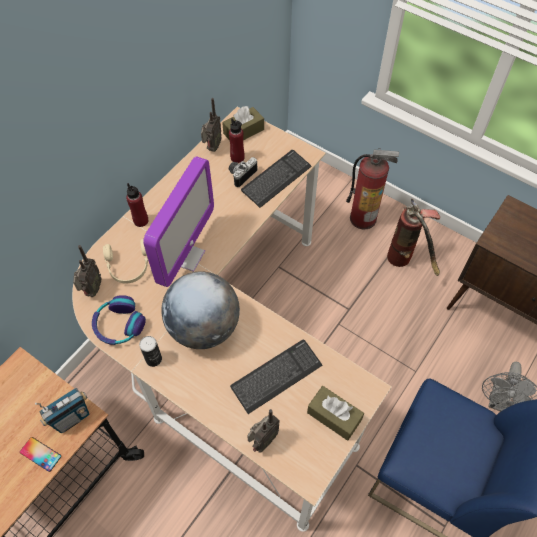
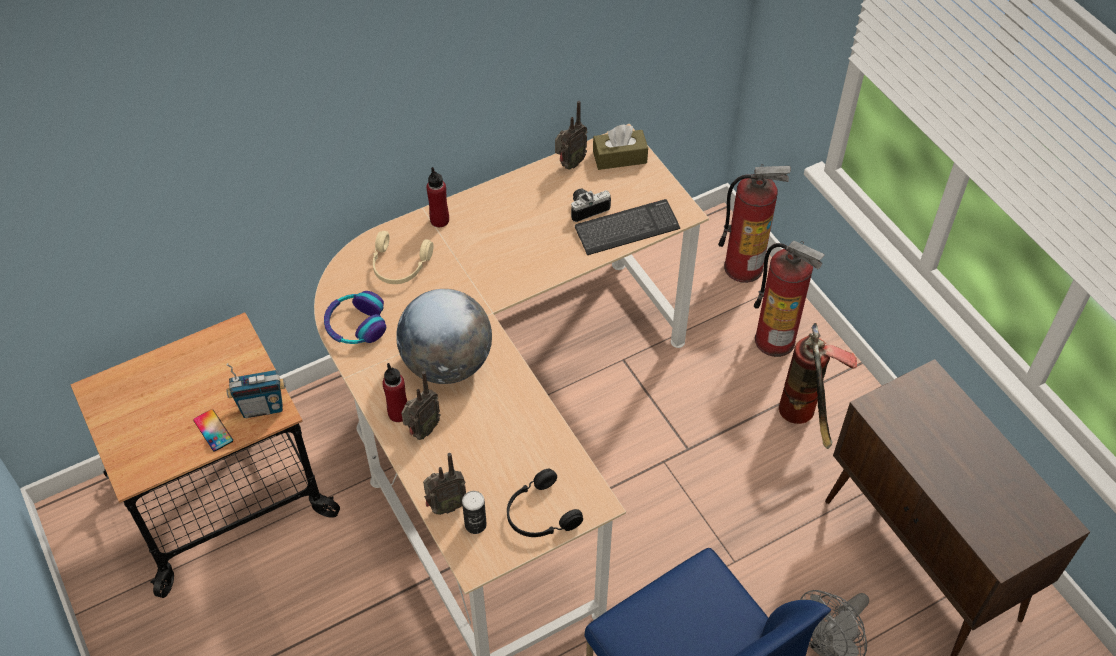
camera: 25 degrees right, 5 degrees down
radio [73,245,101,297] -> radio moved to [401,371,441,440]
can [139,336,162,367] -> can moved to [462,491,487,534]
monitor [143,156,214,287] -> none
red bottle [229,118,245,163] -> red bottle moved to [382,363,407,422]
keyboard [230,339,322,414] -> none
brown tissue box [307,386,364,441] -> black headphones [507,469,583,537]
none -> fire extinguisher [718,164,791,283]

